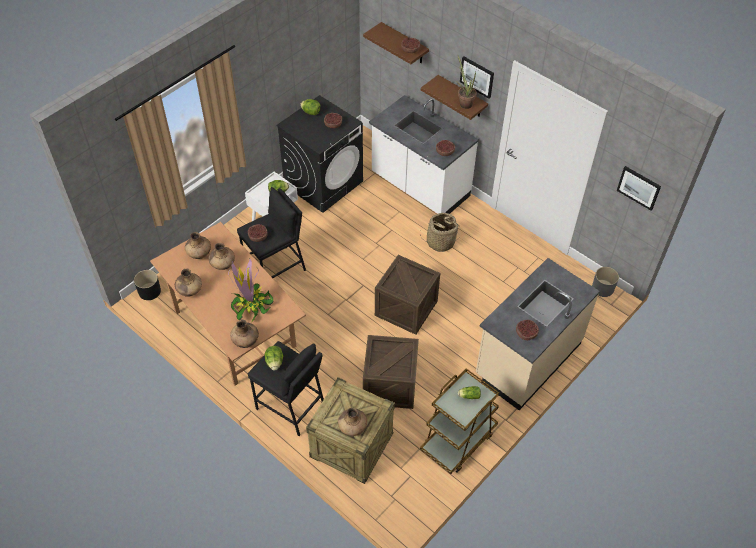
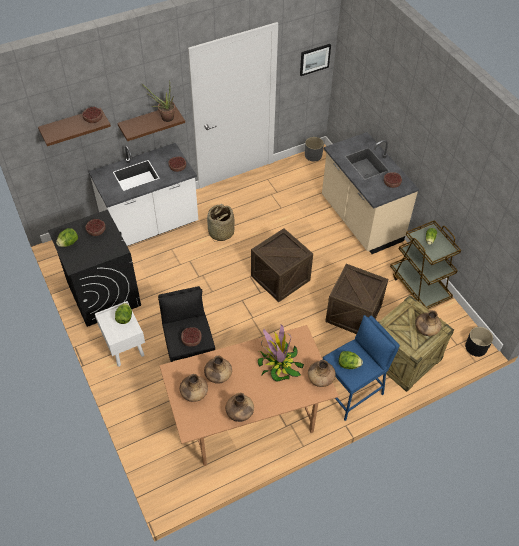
camera: 70 degrees left, 0 degrees up
black planter [134,270,161,300] -> black planter moved to [465,327,493,357]
black stool [248,341,324,436] -> blue stool [323,315,400,421]
picture [460,57,494,99] -> none

